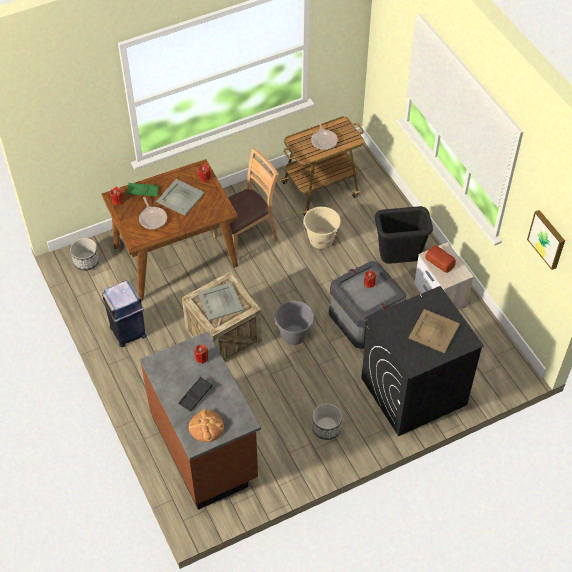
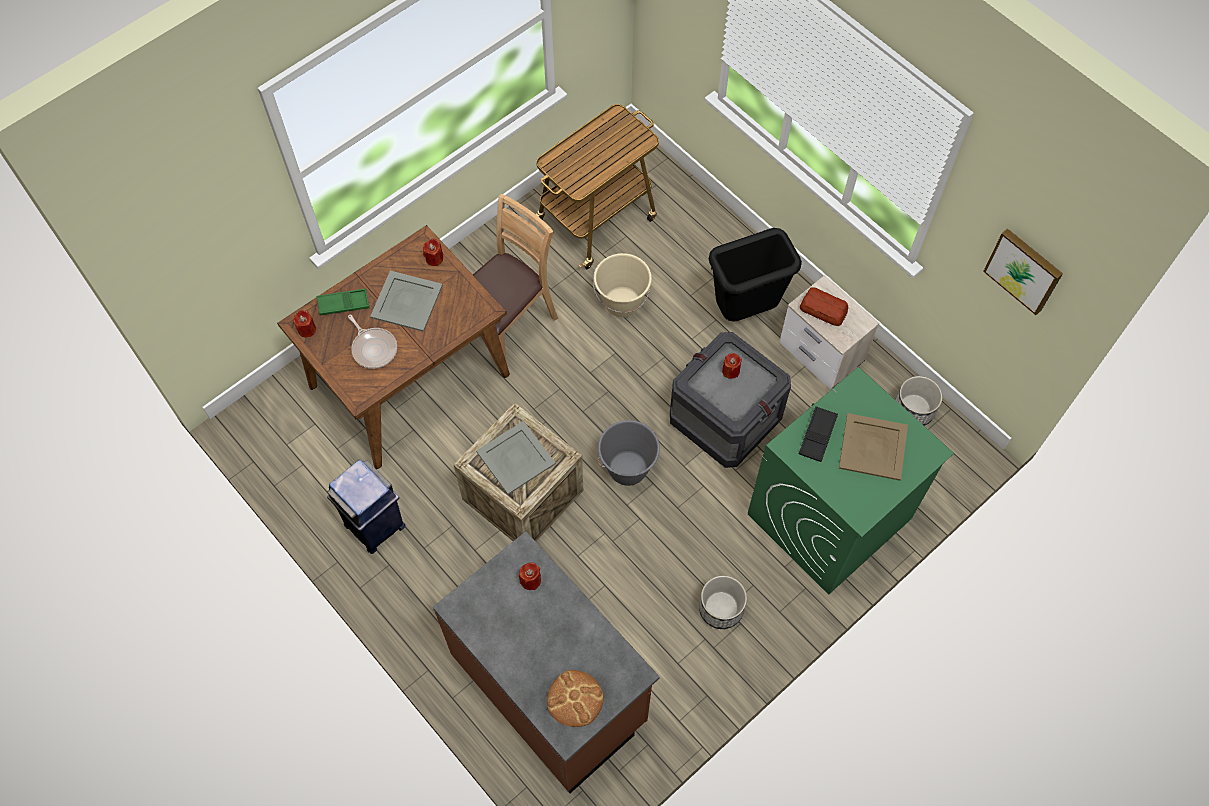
camera: 15 degrees left, 10 degrees up
planter [70,238,99,271] -> planter moved to [895,376,943,426]
black tray [179,377,213,412] -> black tray moved to [799,406,838,462]
frying pan [311,120,338,150] -> none
black washing machine [361,286,484,436] -> green washing machine [748,367,954,595]

